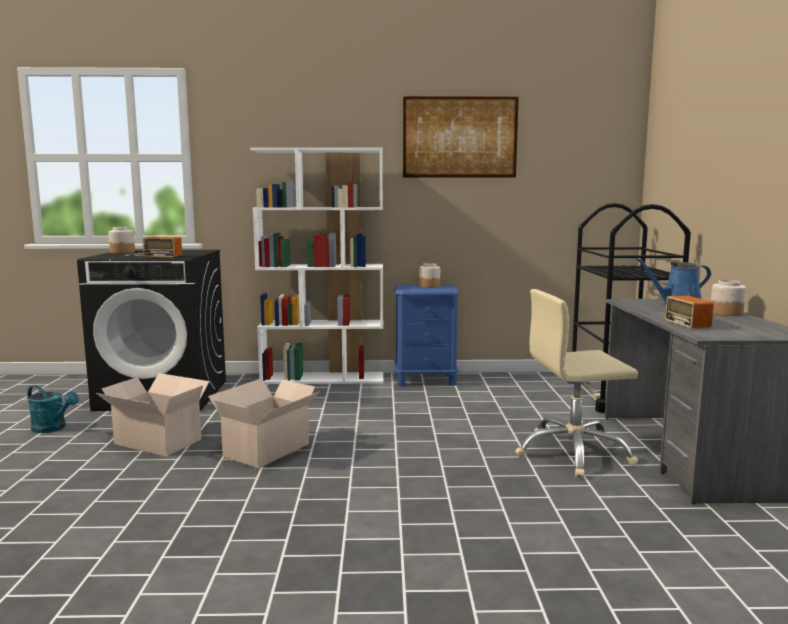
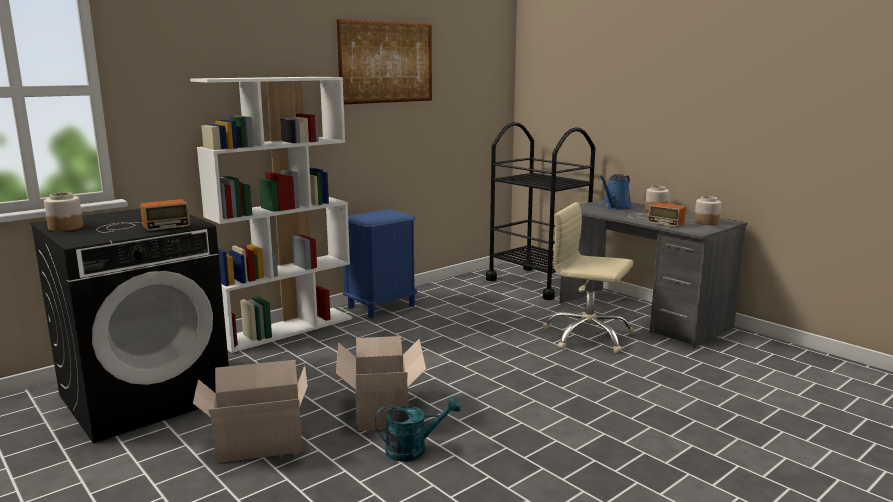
camera: 40 degrees left, 5 degrees up
turquoise watering can [27,385,79,433] -> turquoise watering can moved to [374,397,461,462]
jar [419,263,440,288] -> jar moved to [694,196,721,225]
beige office chair [515,289,638,478] -> beige office chair turned 75 degrees clockwise [543,202,635,353]

